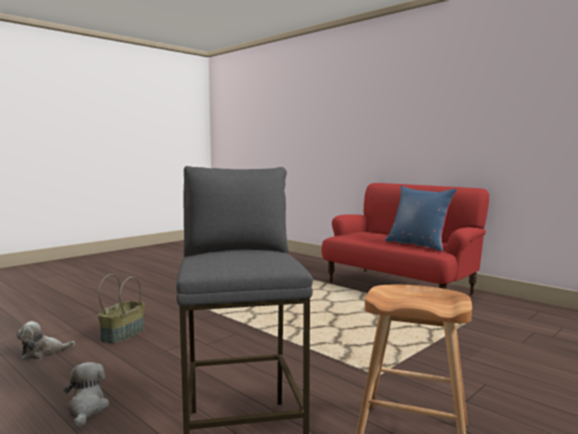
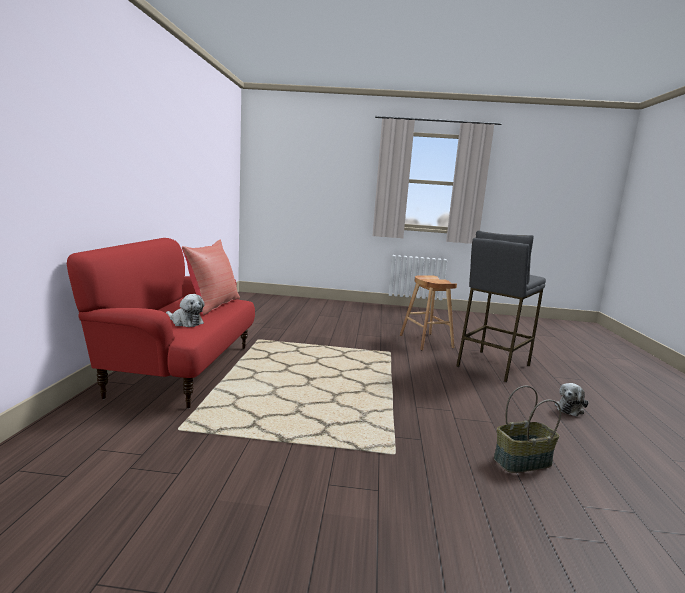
camera: 130 degrees left, 5 degrees up
plush toy [17,321,75,360] -> plush toy moved to [166,294,205,327]
blue pillow [385,186,457,252] -> red pillow [182,240,240,315]

